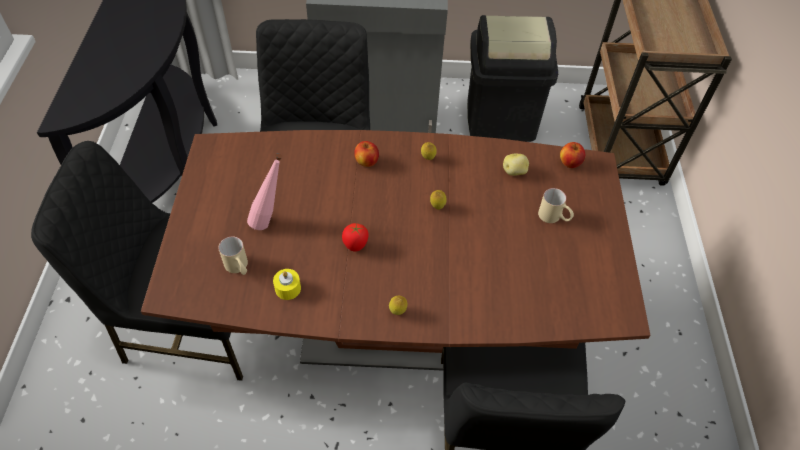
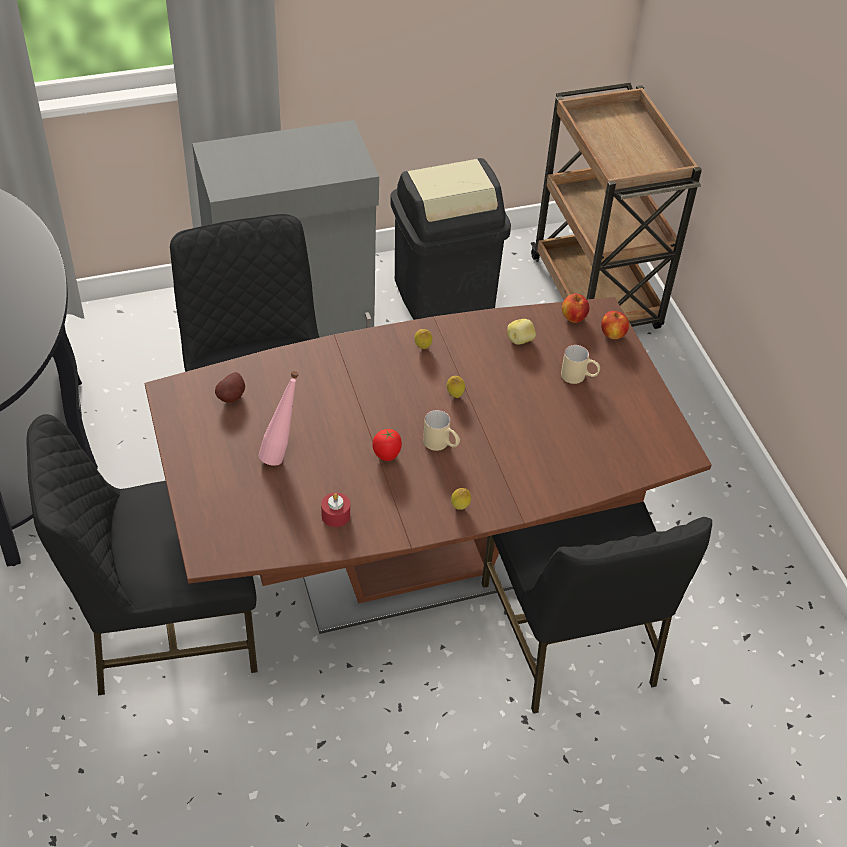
camera: 20 degrees left, 5 degrees down
beige mug [218,237,248,275] -> beige mug moved to [423,410,460,451]
yellow candle [273,269,301,300] -> red candle [321,493,350,527]
apple [354,141,379,167] -> apple moved to [601,311,629,339]
none -> potato [215,372,245,403]

